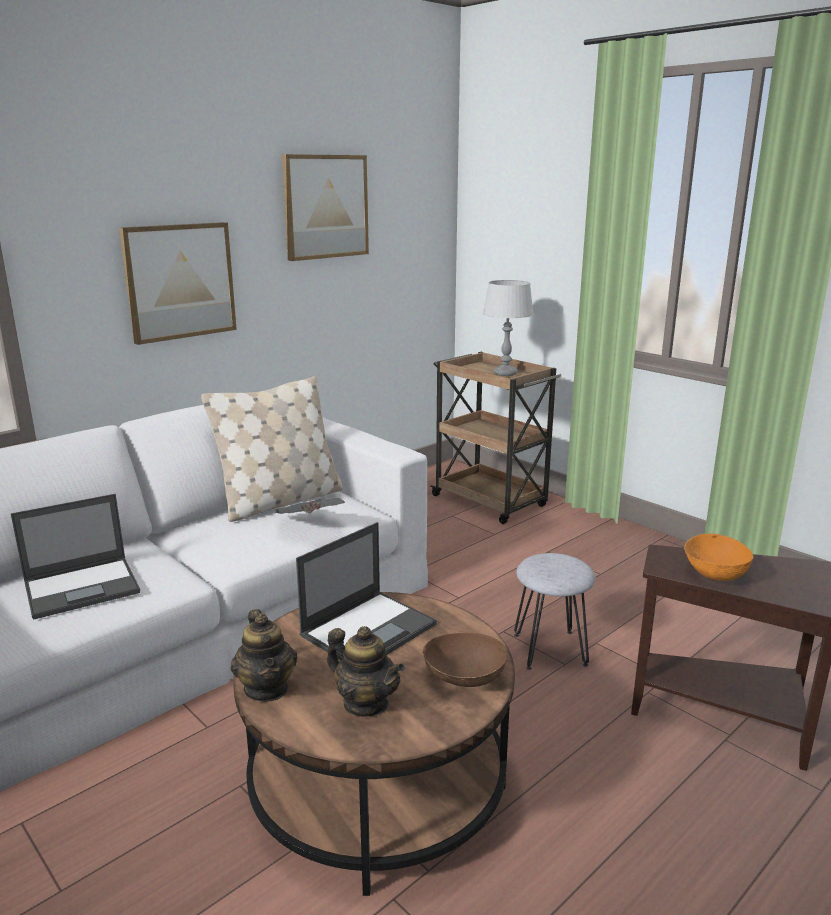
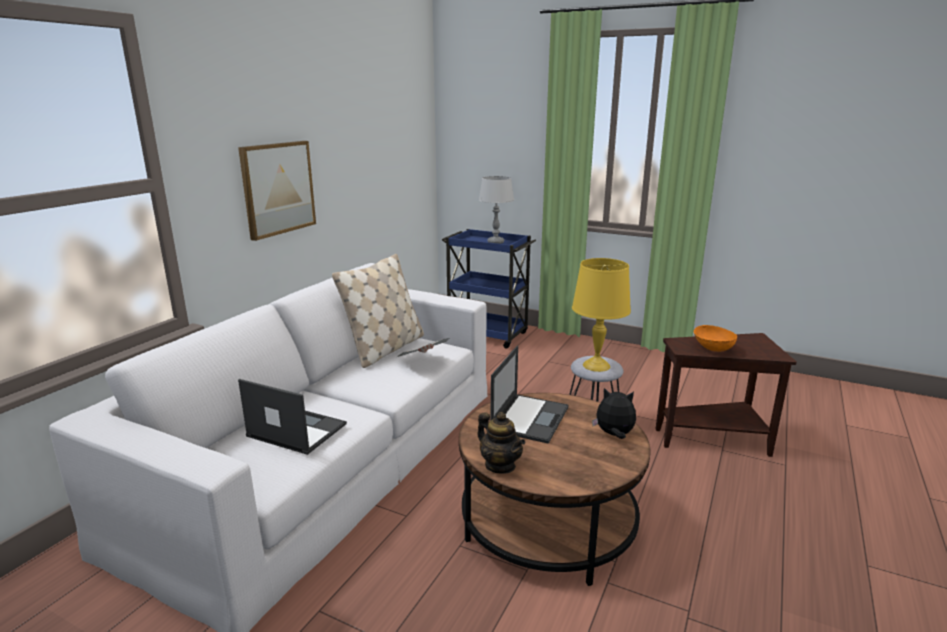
camera: 20 degrees left, 0 degrees up
laptop [11,494,140,620] -> laptop turned 105 degrees counterclockwise [238,379,347,455]
picture [282,154,369,261] -> none
teapot [327,626,404,717] -> none
brown bowl [422,633,508,687] -> plush toy [592,388,636,439]
brown cart [430,352,561,524] -> blue cart [442,229,536,349]
none -> yellow table lamp [572,258,631,372]

